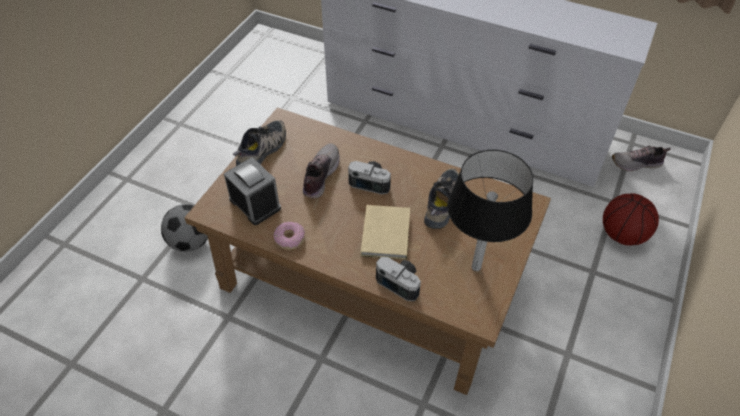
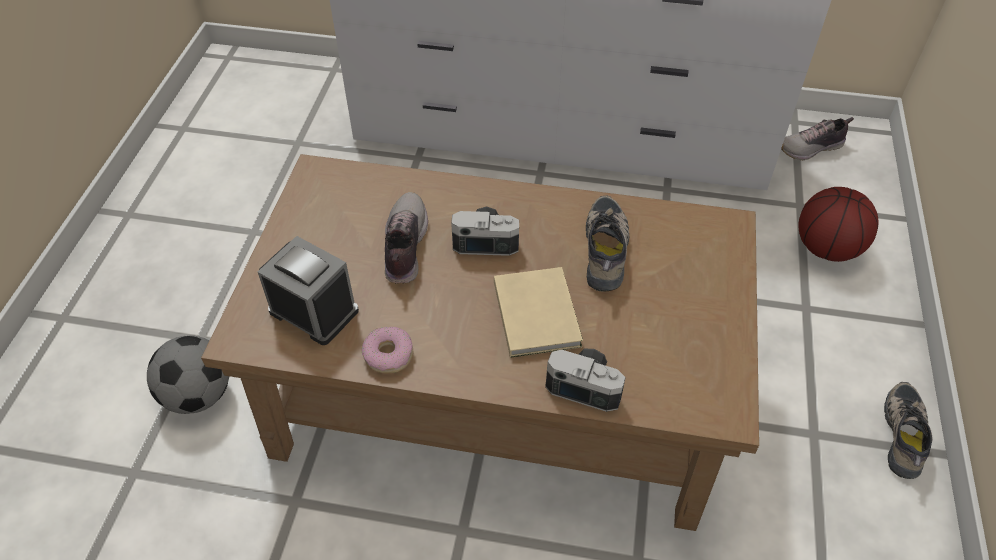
camera: 15 degrees left, 0 degrees up
shoe [233,120,286,166] -> shoe moved to [884,382,932,479]
black table lamp [447,150,533,271] -> none

